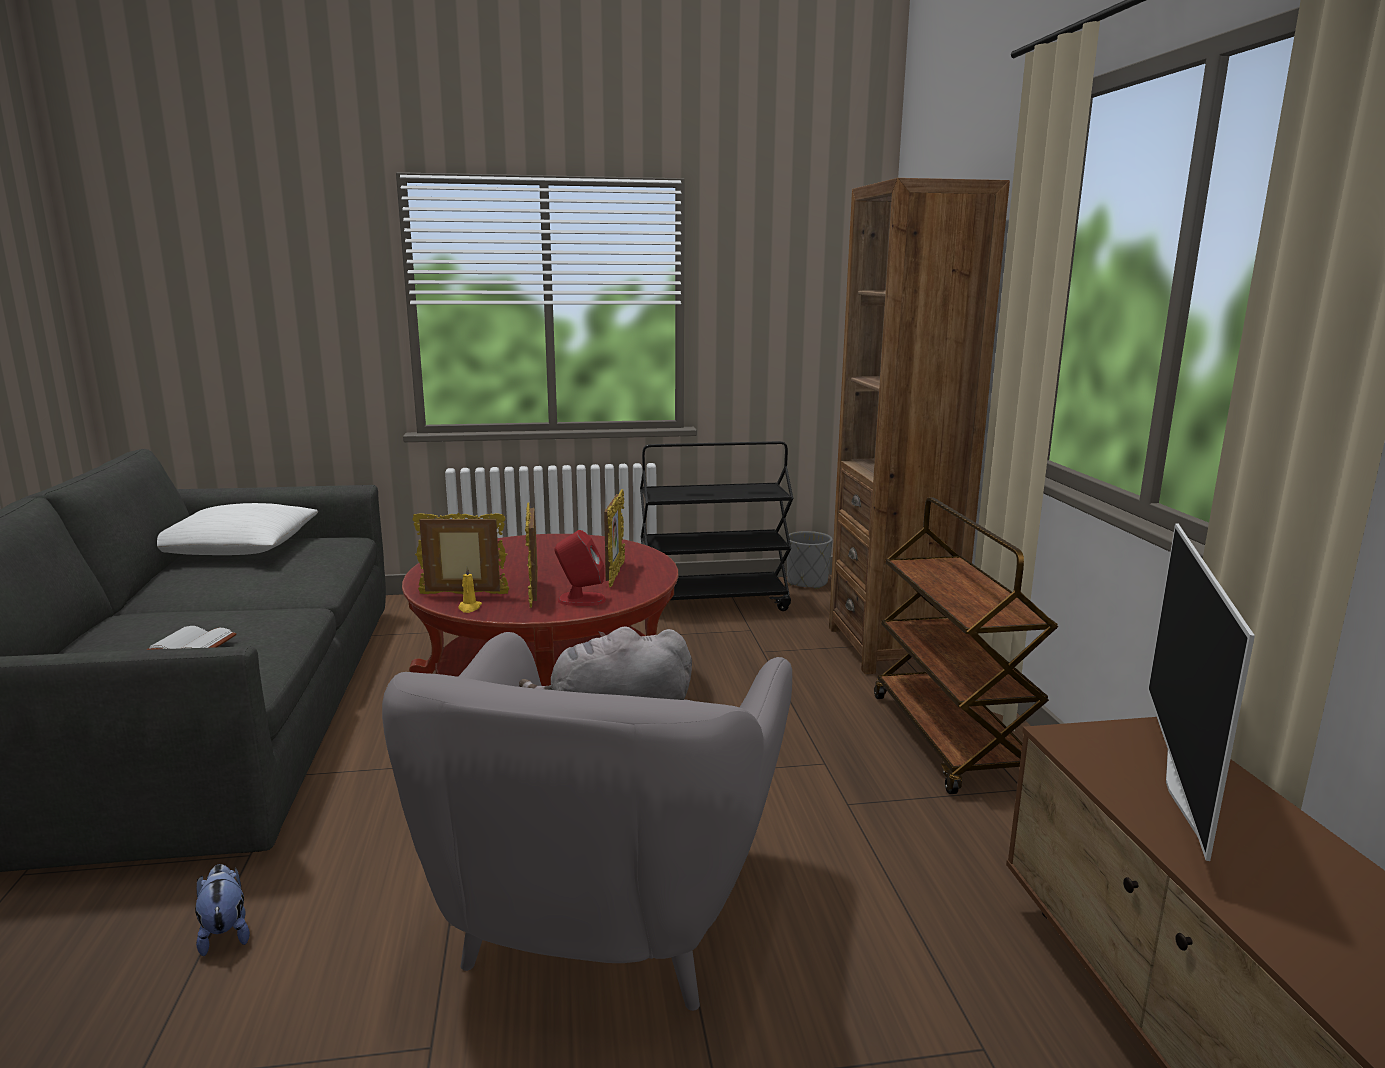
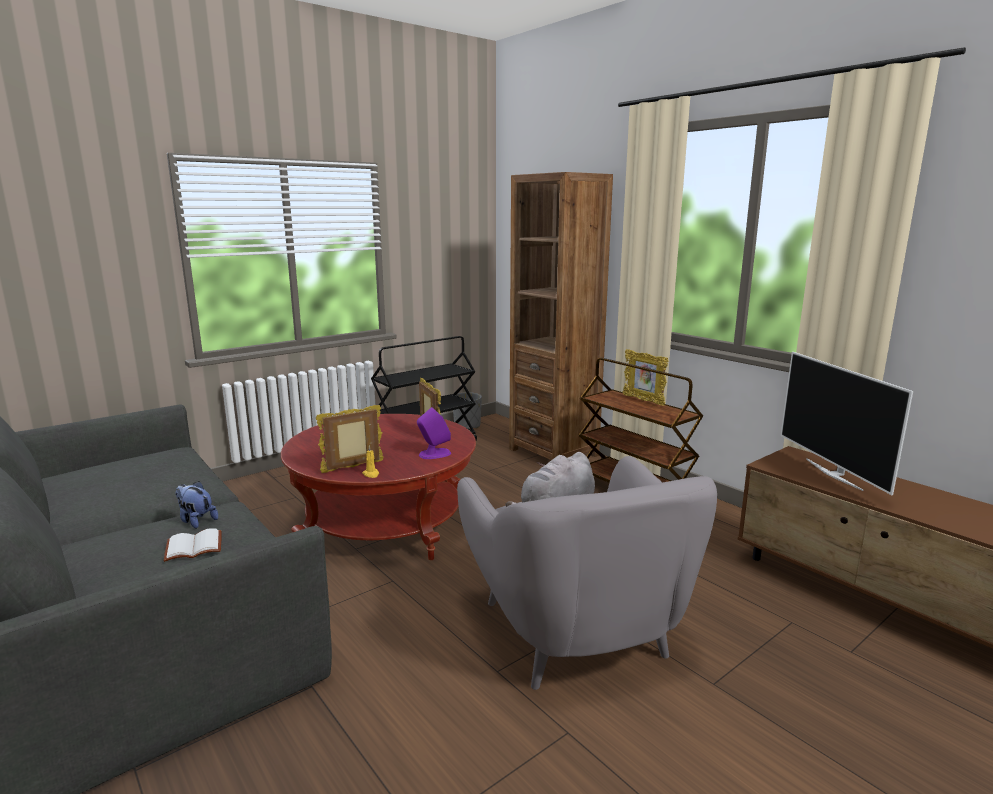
camera: 30 degrees left, 0 degrees up
white pillow [157,503,318,555] -> none
plush toy [195,864,250,956] -> plush toy moved to [175,481,218,529]
picture frame [525,503,538,608] -> picture frame moved to [623,349,668,406]
red speaker [554,530,606,606] -> purple speaker [417,407,451,459]

